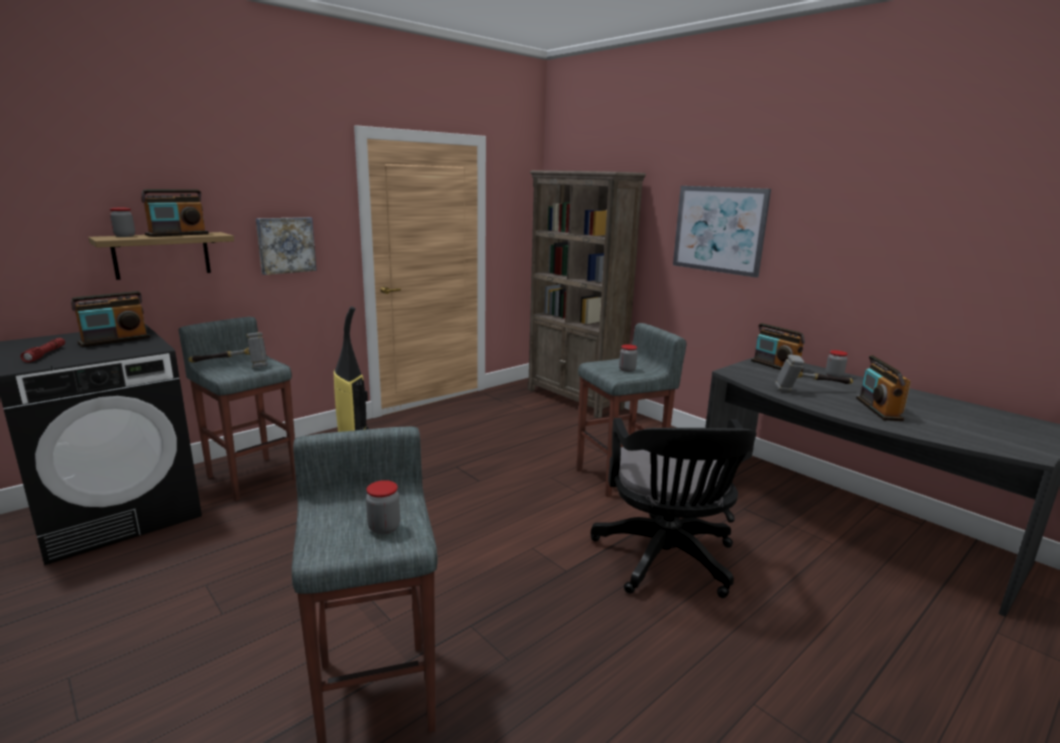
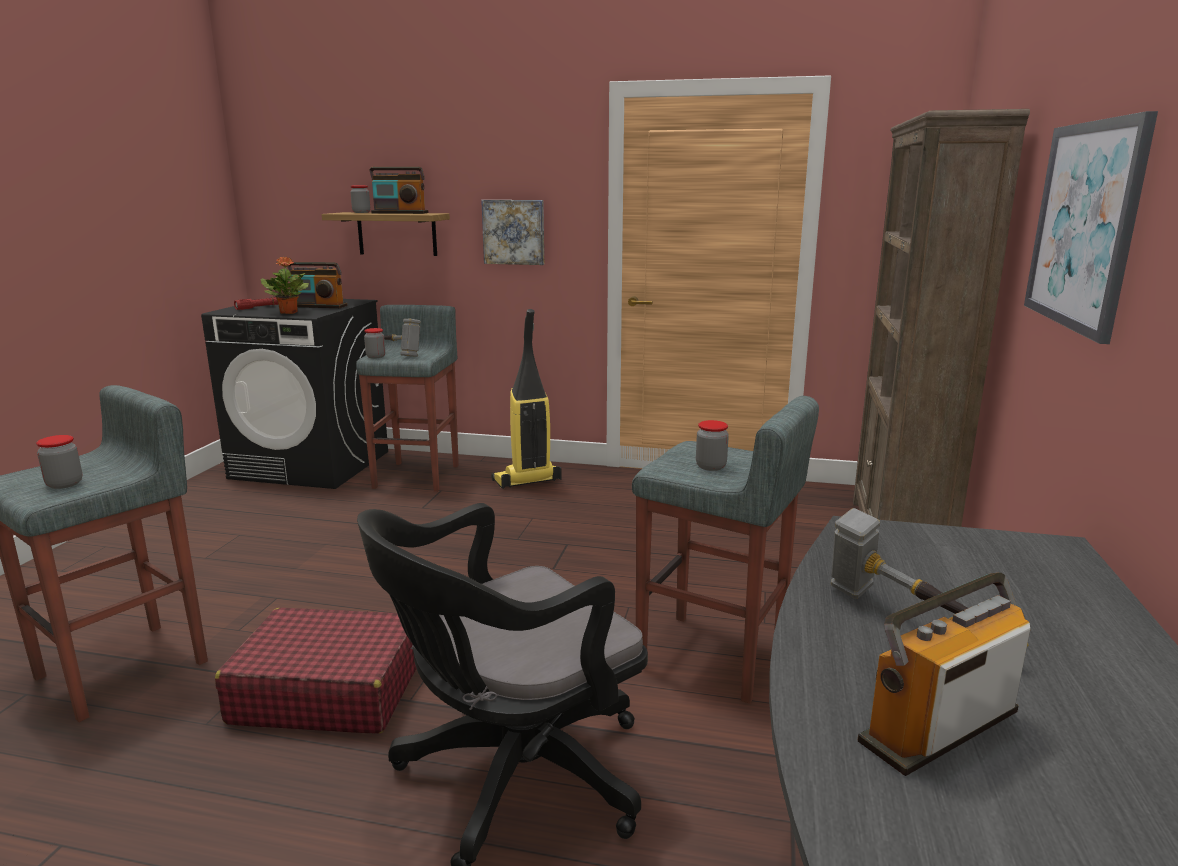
camera: 55 degrees right, 0 degrees up
radio [751,323,805,372] -> none
jar [825,350,848,377] -> jar moved to [364,328,385,359]
none -> red suitcase [215,608,417,734]
none -> potted plant [261,257,309,314]

